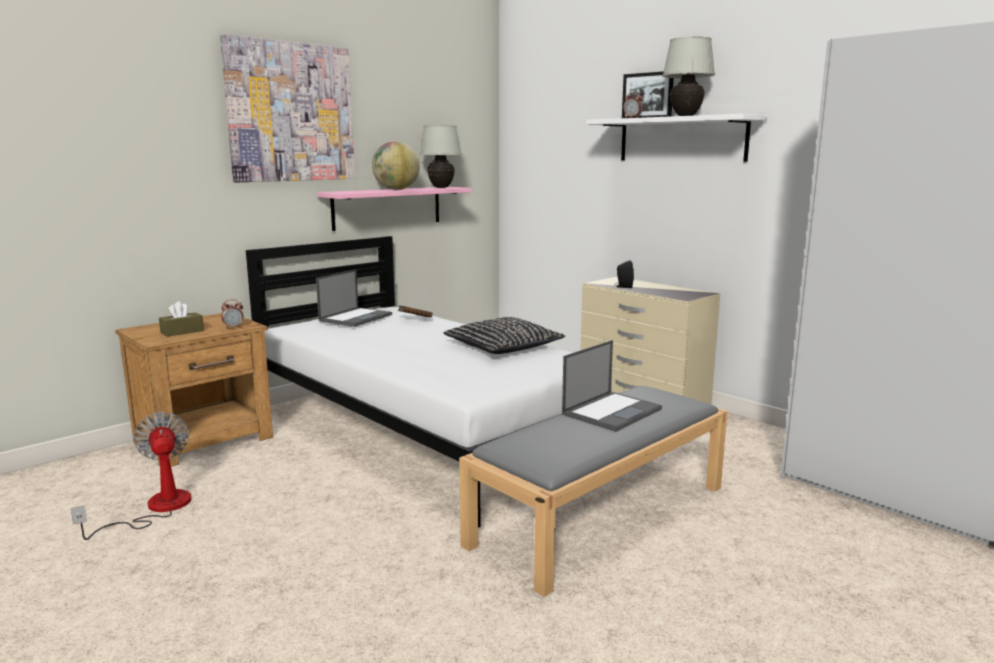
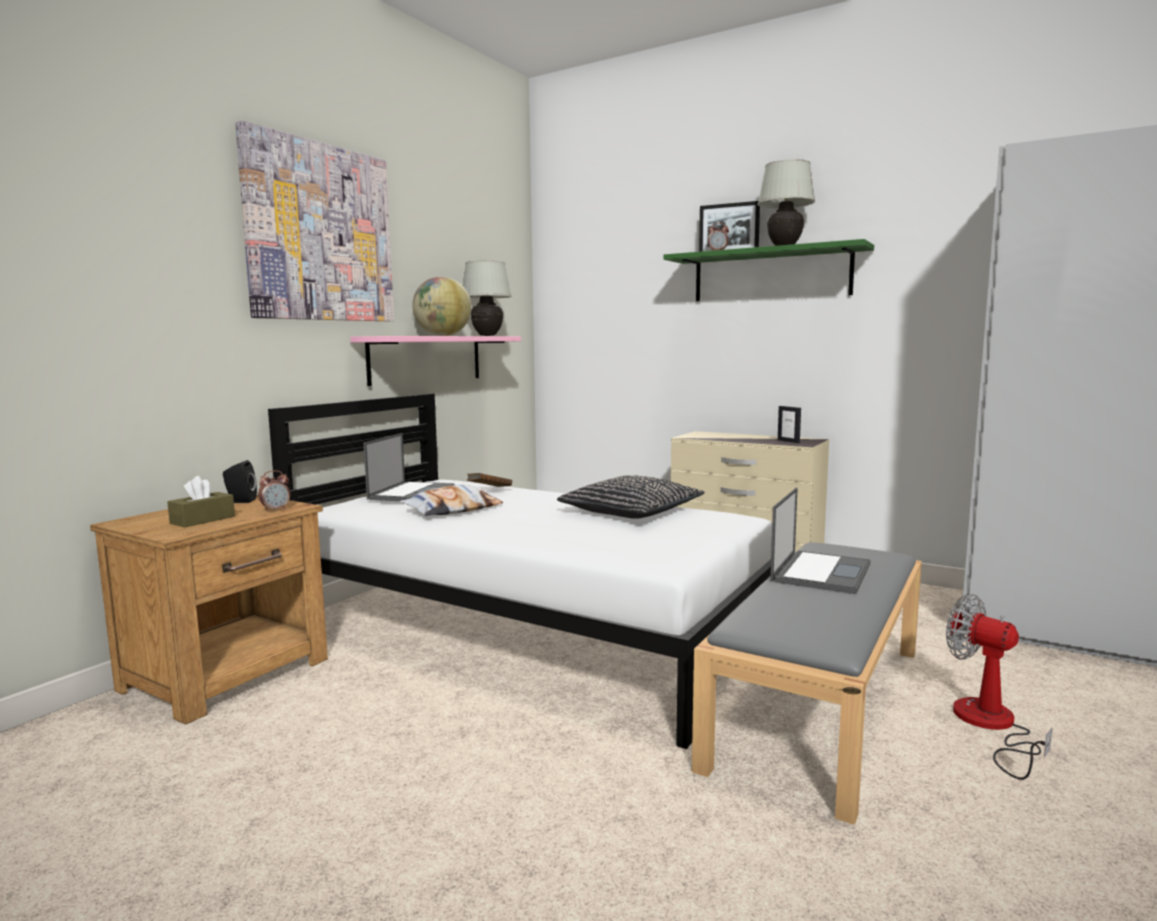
camera: 15 degrees left, 5 degrees down
fan [71,412,192,540] -> fan moved to [946,594,1052,780]
white shelf [586,114,767,162] -> green shelf [664,239,874,301]
black speaker [614,260,634,288] -> black speaker moved to [223,460,257,503]
none -> pillow [399,485,503,516]
none -> picture frame [778,406,801,443]

